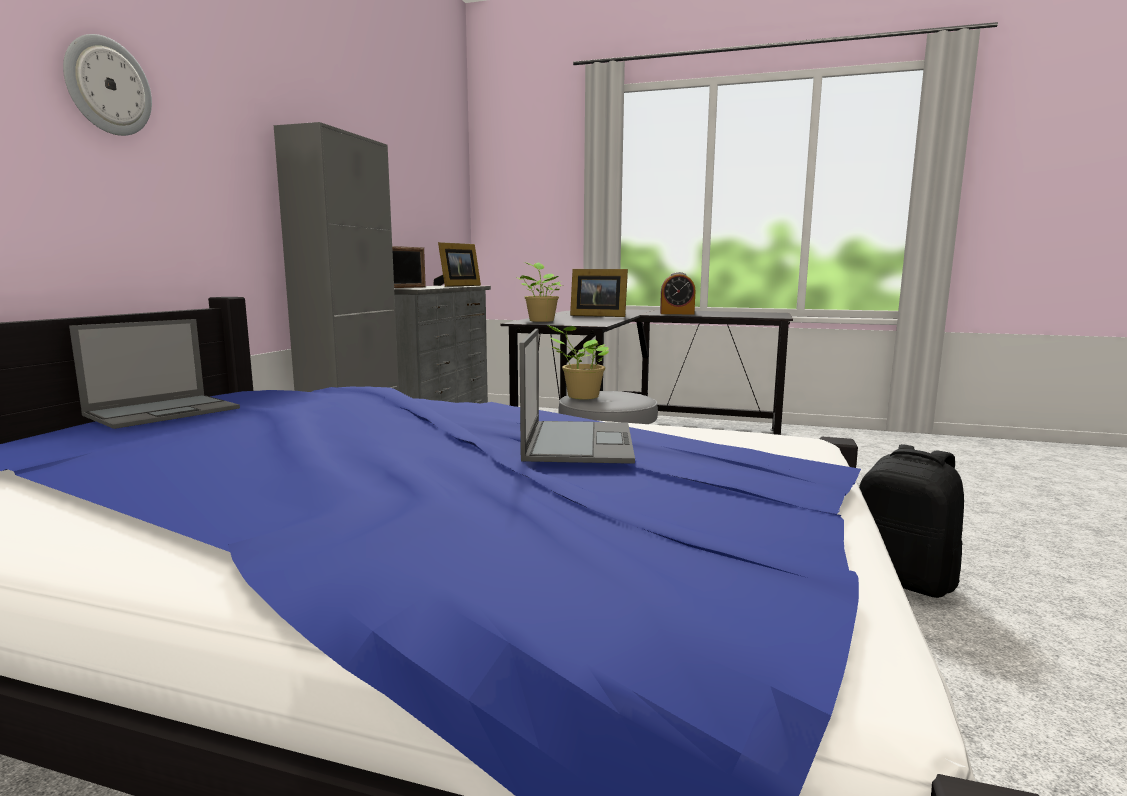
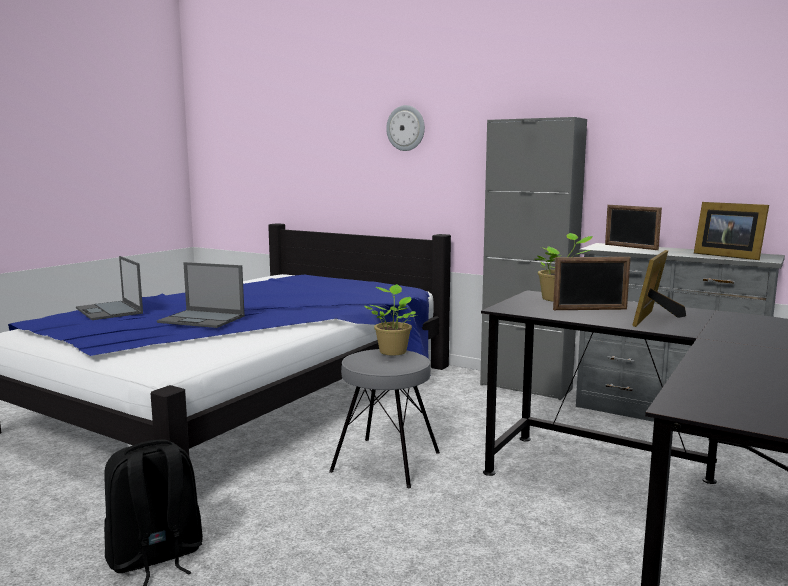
camera: 105 degrees right, 0 degrees up
laptop [69,319,240,429] -> laptop moved to [76,256,143,320]
alarm clock [660,272,695,314] -> none
none -> picture frame [553,257,631,310]

